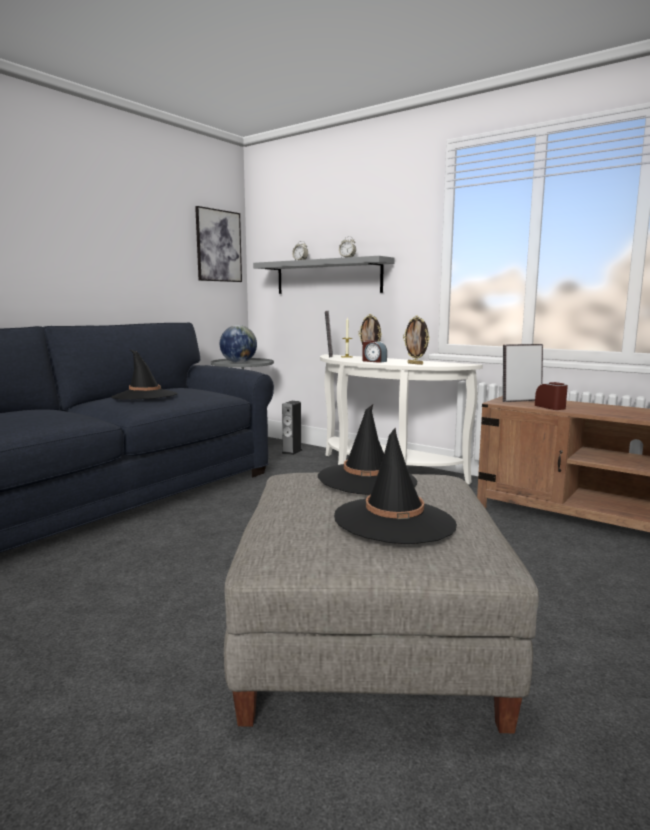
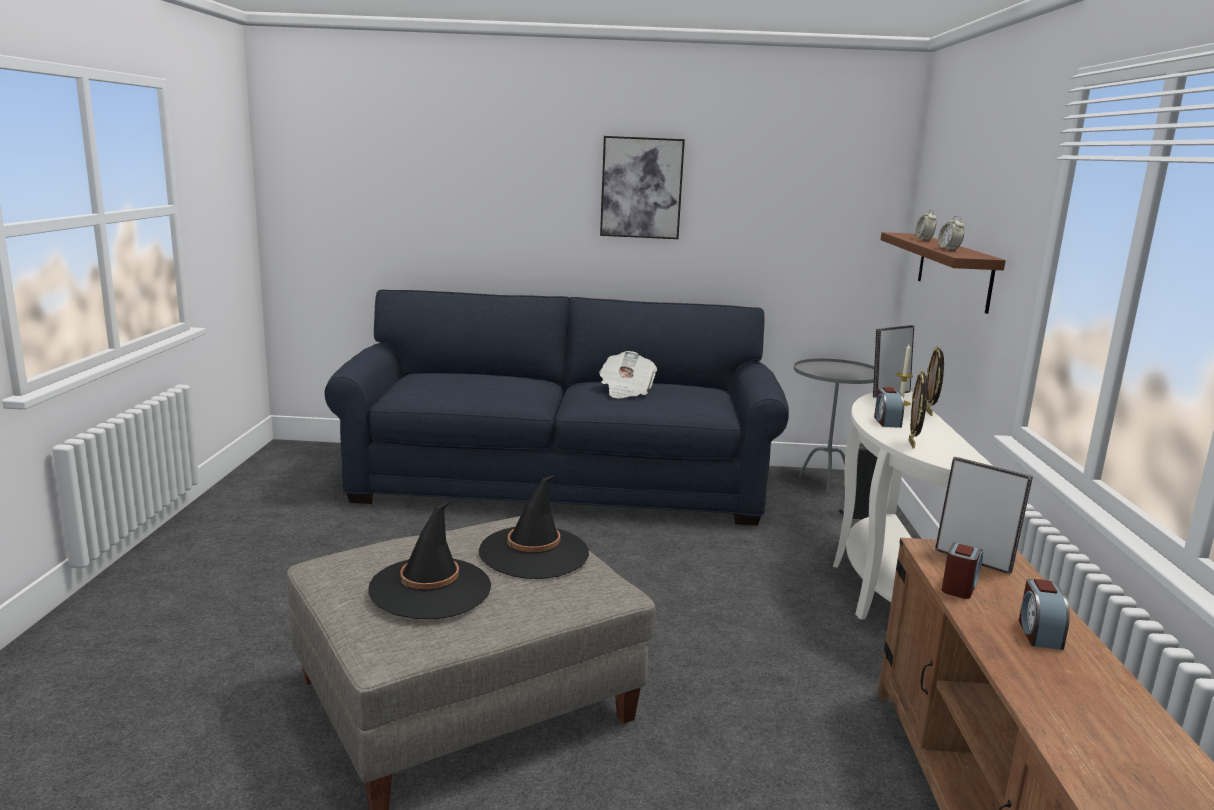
camera: 55 degrees right, 5 degrees up
black hat [112,350,178,400] -> newspaper [599,351,657,398]
picture [195,206,242,282] -> picture moved to [600,136,685,239]
globe [220,325,257,363] -> none
grey shelf [253,256,395,294] -> brown shelf [881,232,1006,314]
none -> alarm clock [1019,579,1070,650]

